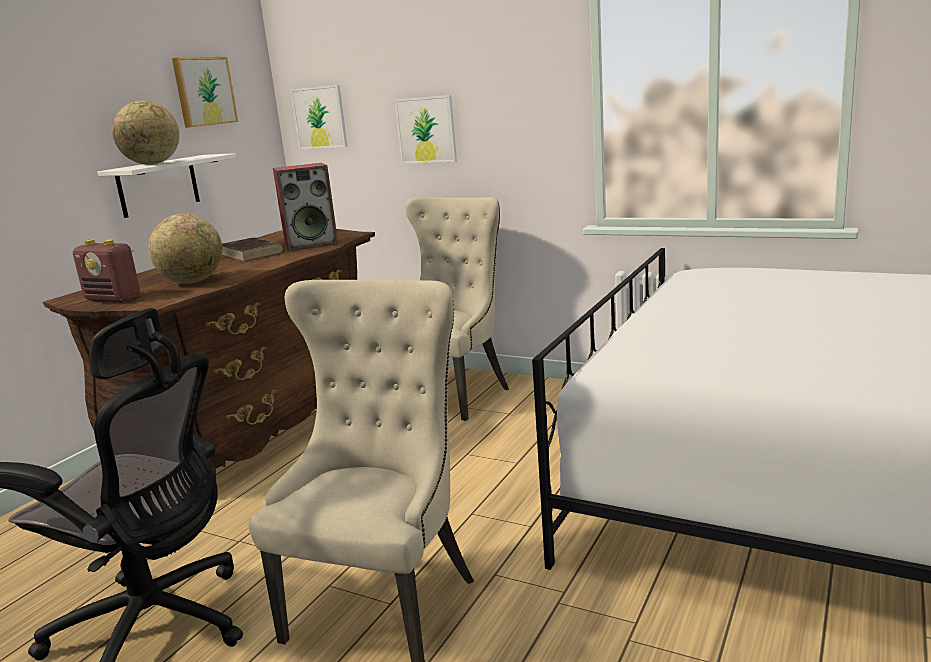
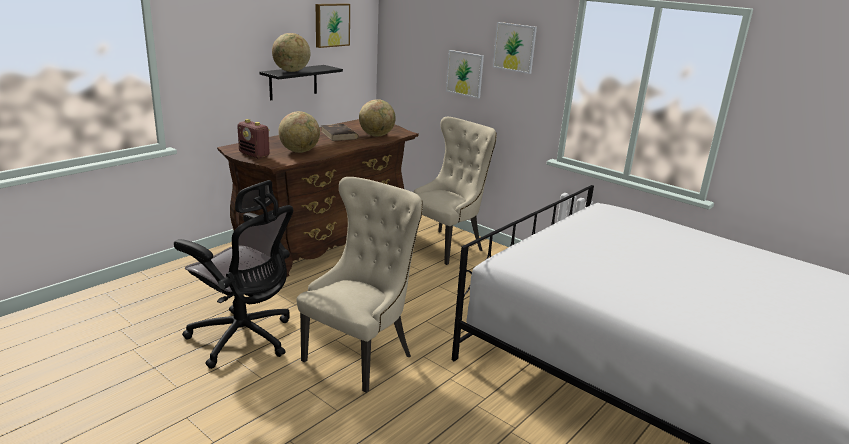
camera: 10 degrees right, 5 degrees up
white shelf [97,153,236,218] -> black shelf [260,65,343,100]
speaker [273,163,338,251] -> globe [359,99,396,137]
picture [290,85,348,150] -> picture moved to [493,22,537,74]

